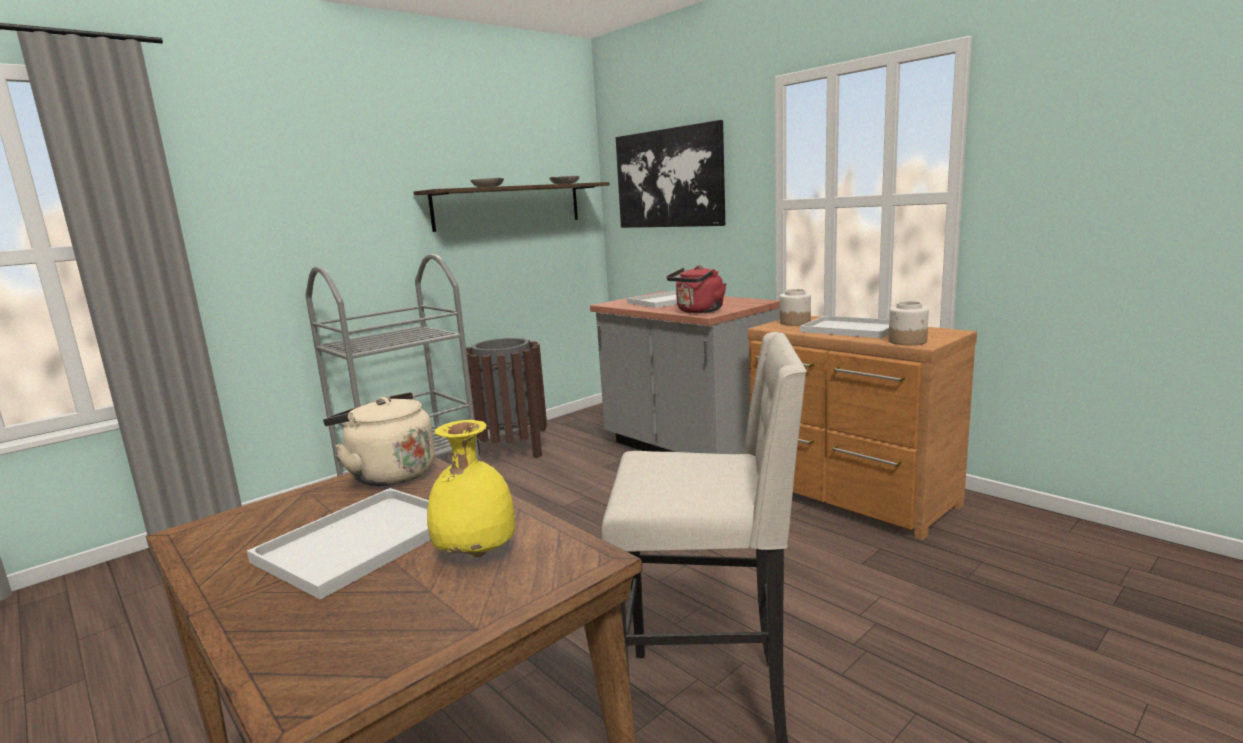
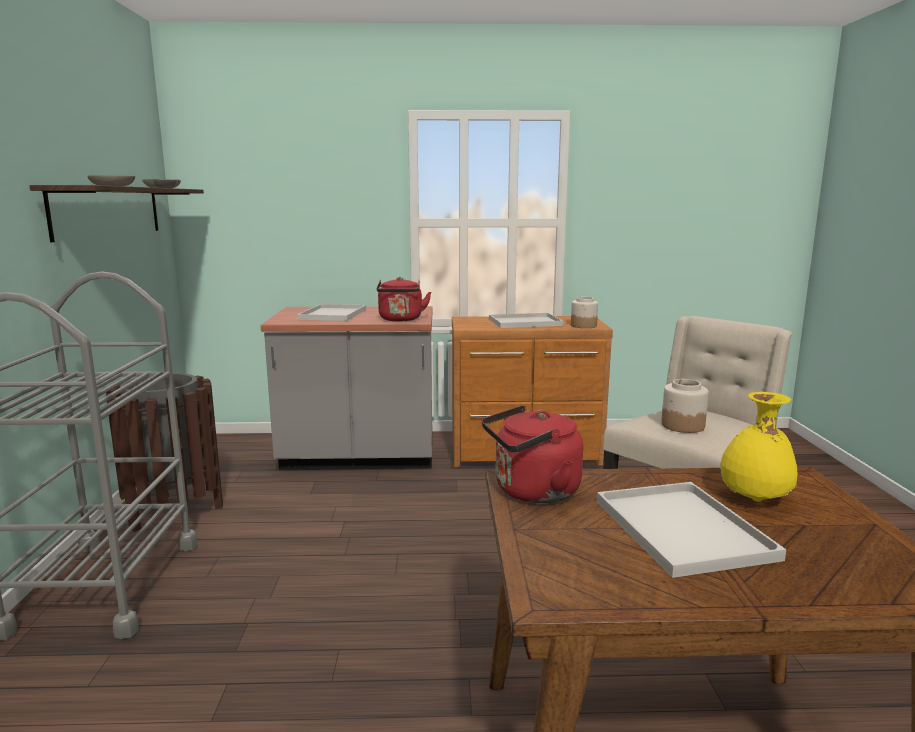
camera: 50 degrees left, 0 degrees up
beige kettle [323,392,435,486] -> red kettle [482,405,583,503]
picture [616,120,725,228] -> none
jar [780,289,811,326] -> jar moved to [661,379,709,433]

